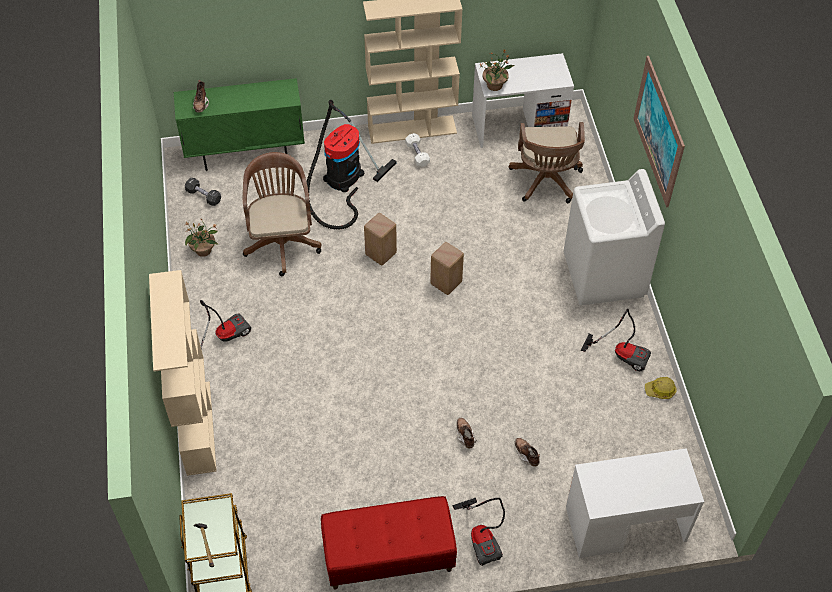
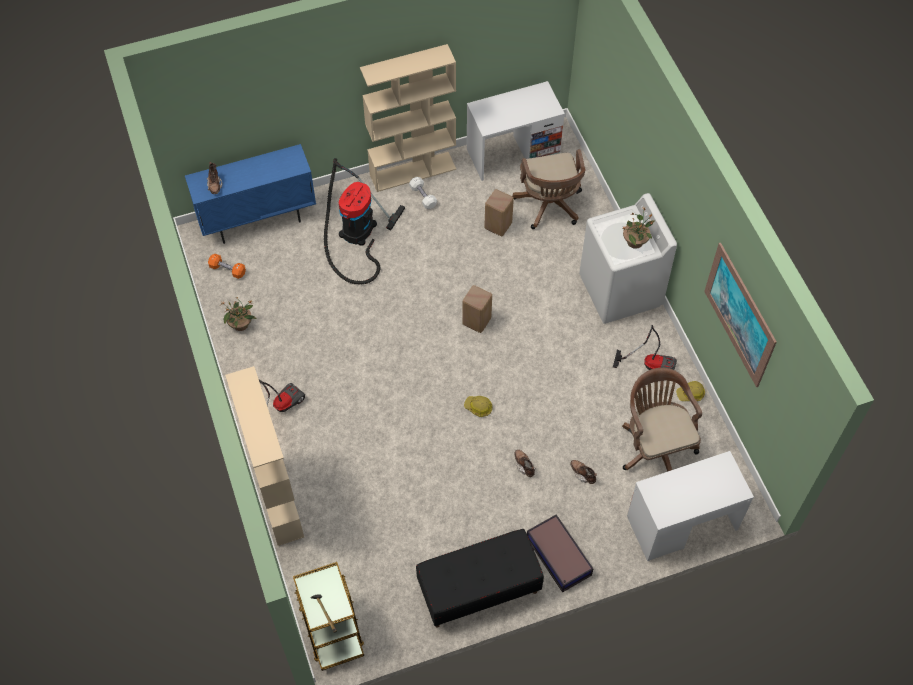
camera: 10 degrees left, 5 degrees up
green cabinet [174,78,305,171] -> blue cabinet [185,144,316,244]
black dumbbell [185,178,221,206] -> orange dumbbell [208,254,246,279]
brown office chair [243,152,322,276] -> brown office chair moved to [622,368,702,472]
red bench [321,496,457,589] -> black bench [416,529,544,628]
beige stool [364,213,397,265] -> beige stool moved to [484,189,514,236]
vacuum cleaner [453,498,505,566] -> storage box [527,514,593,593]
potted plant [480,49,514,91] -> potted plant moved to [623,206,655,249]
picture [633,56,685,207] -> picture moved to [704,243,777,387]
none -> hard hat [464,396,493,417]

